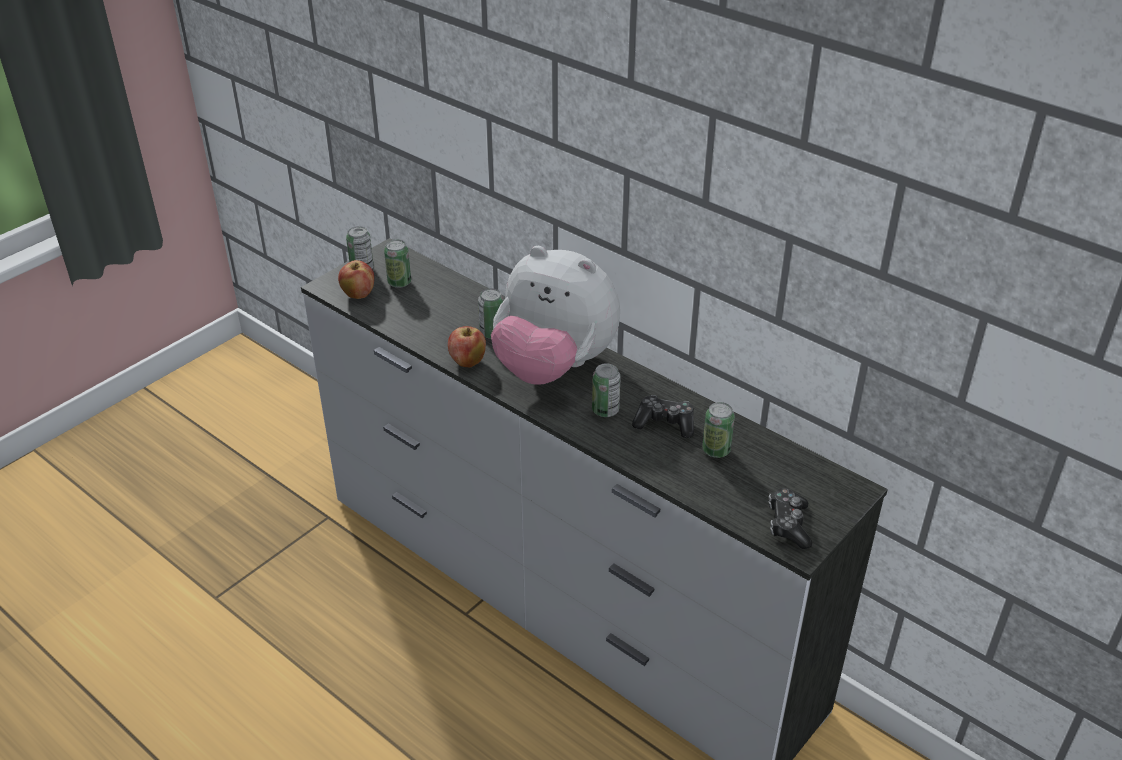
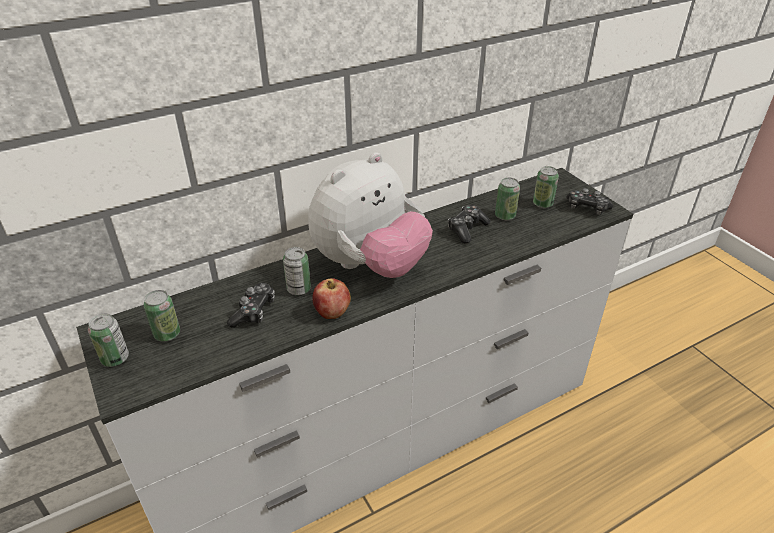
camera: 70 degrees left, 0 degrees up
apple [338,260,374,299] -> none
can [592,363,621,417] -> can moved to [533,166,559,208]
none -> game controller [227,283,275,328]

